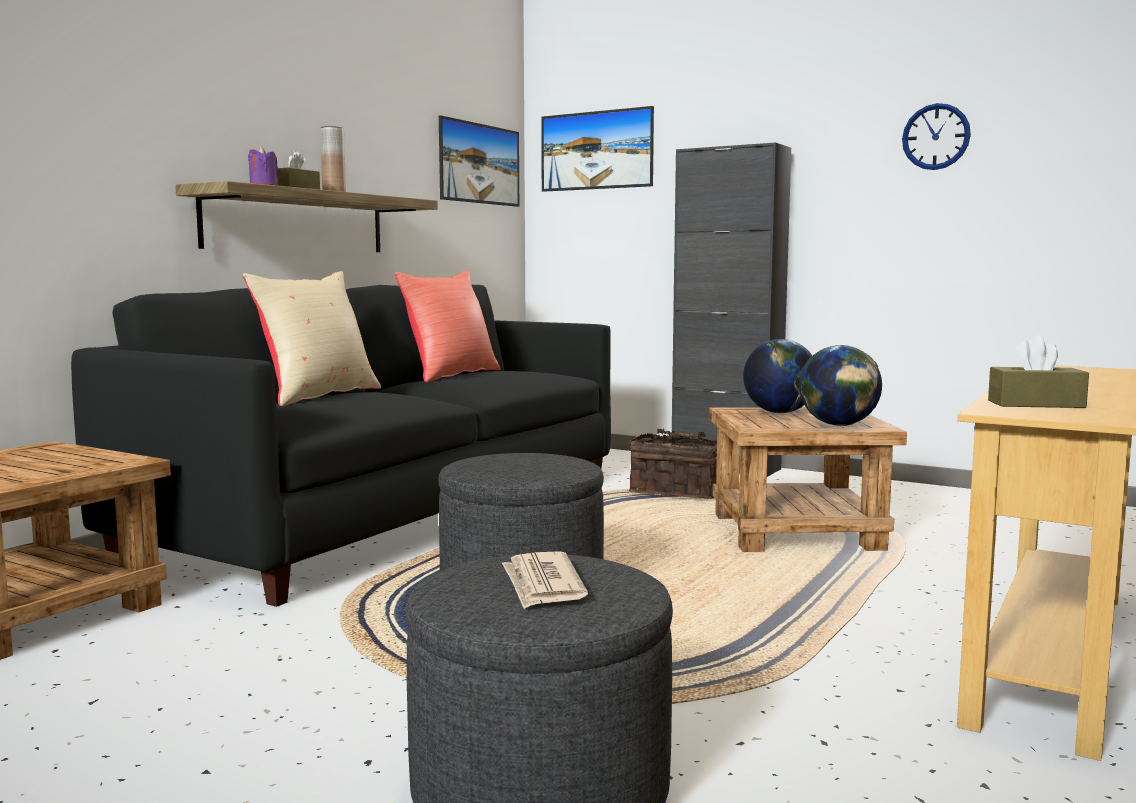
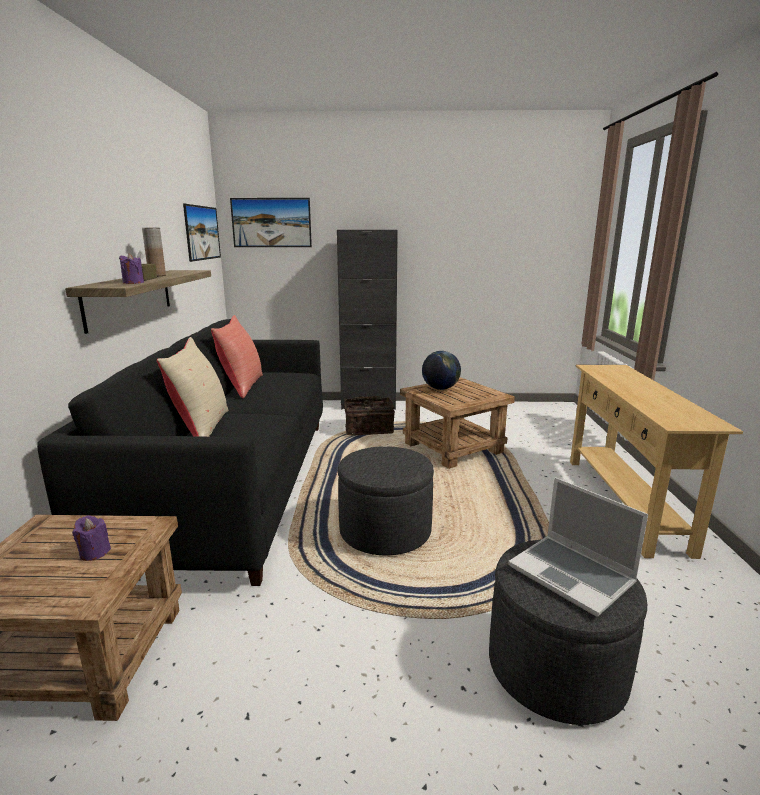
camera: 30 degrees left, 10 degrees up
newspaper [502,551,588,609] -> laptop [508,477,648,617]
globe [799,345,882,426] -> none
wall clock [902,103,971,170] -> none
brown tissue box [988,335,1089,408] -> none
none -> purple candle [72,515,111,561]

